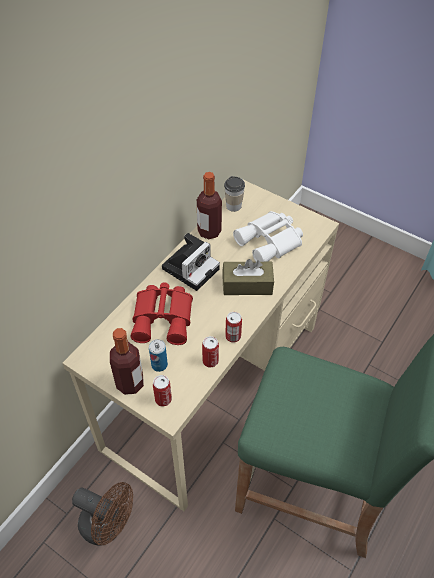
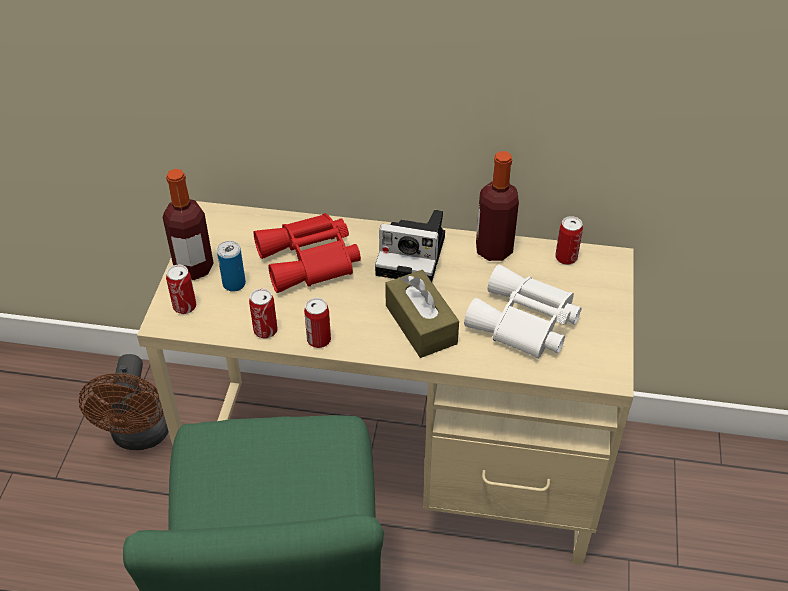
camera: 65 degrees right, 5 degrees down
cup [224,176,245,212] -> can [555,216,583,265]

